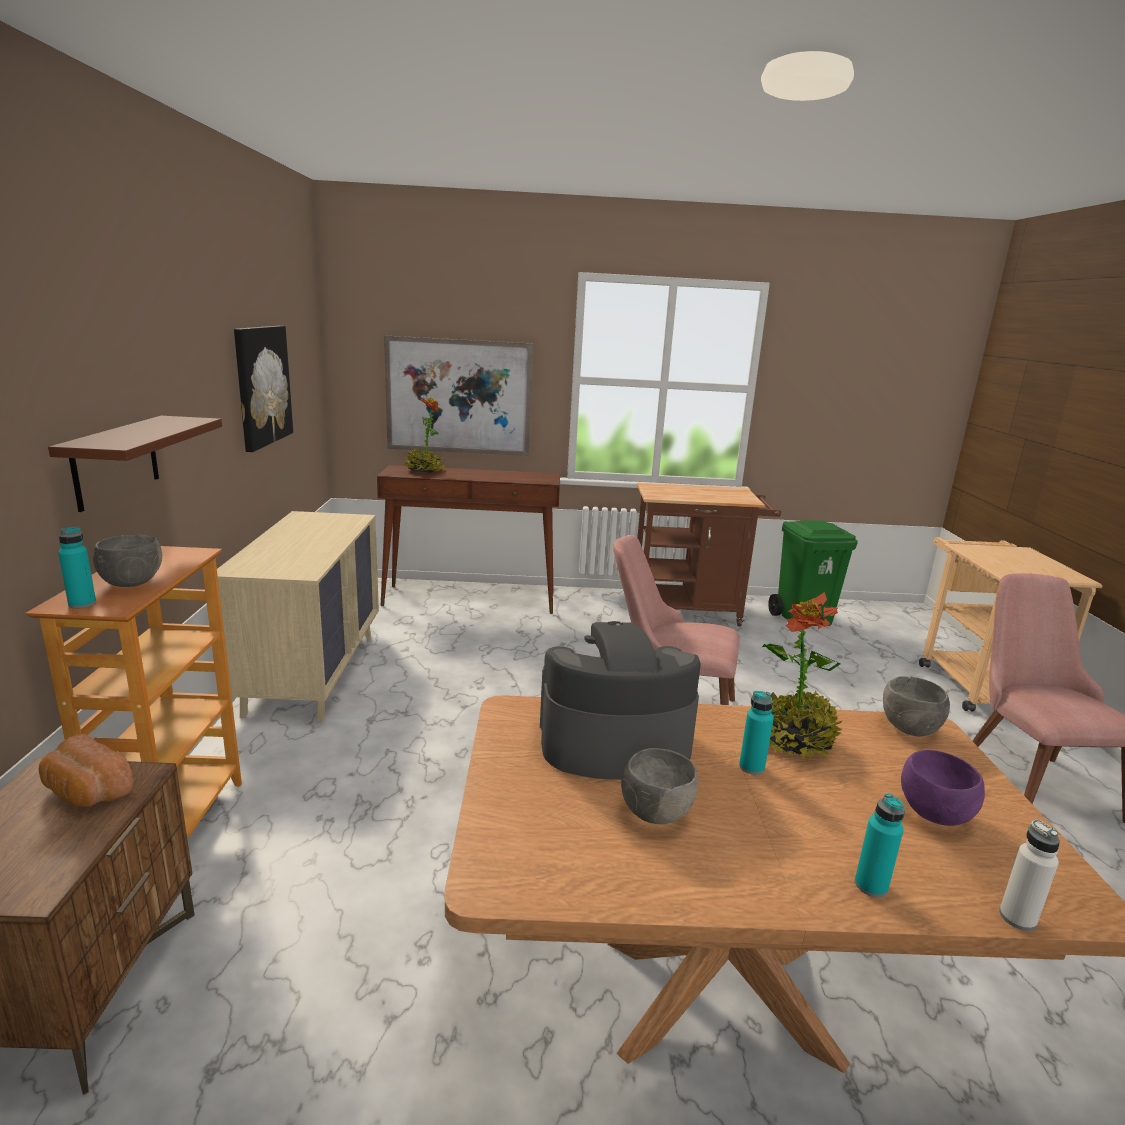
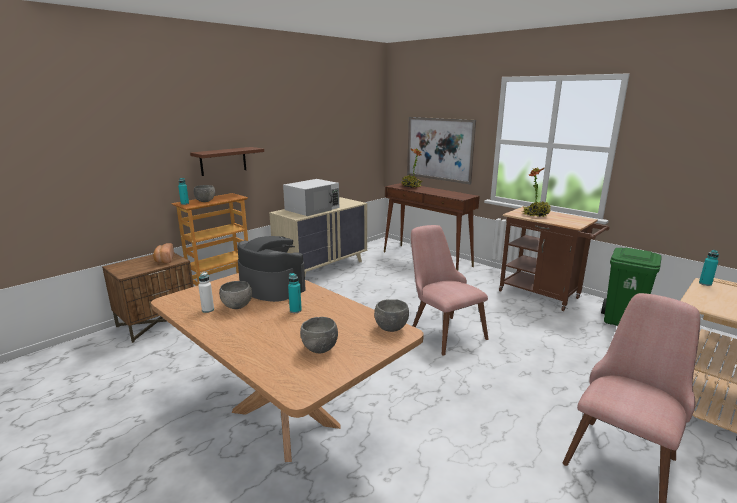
camera: 45 degrees right, 0 degrees up
picture [234,326,293,452] -> none
potted plant [762,592,843,759] -> potted plant moved to [522,167,551,217]
turquoise bottle [855,794,905,898] -> turquoise bottle moved to [699,250,719,286]
purple bowl [901,750,985,826] -> grey bowl [300,317,338,353]
white bottle [999,820,1060,931] -> white bottle moved to [198,272,214,313]
none -> white microwave [283,179,339,216]

